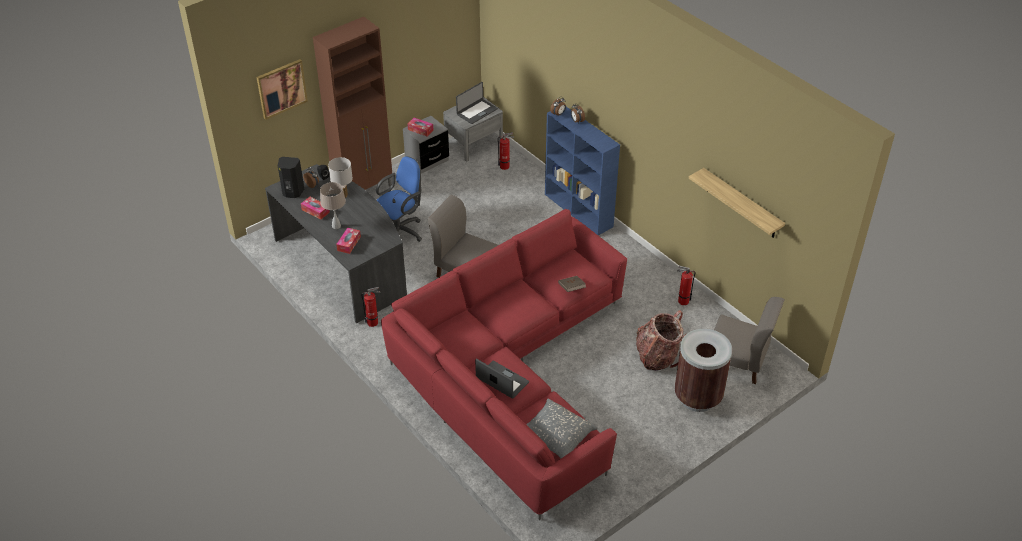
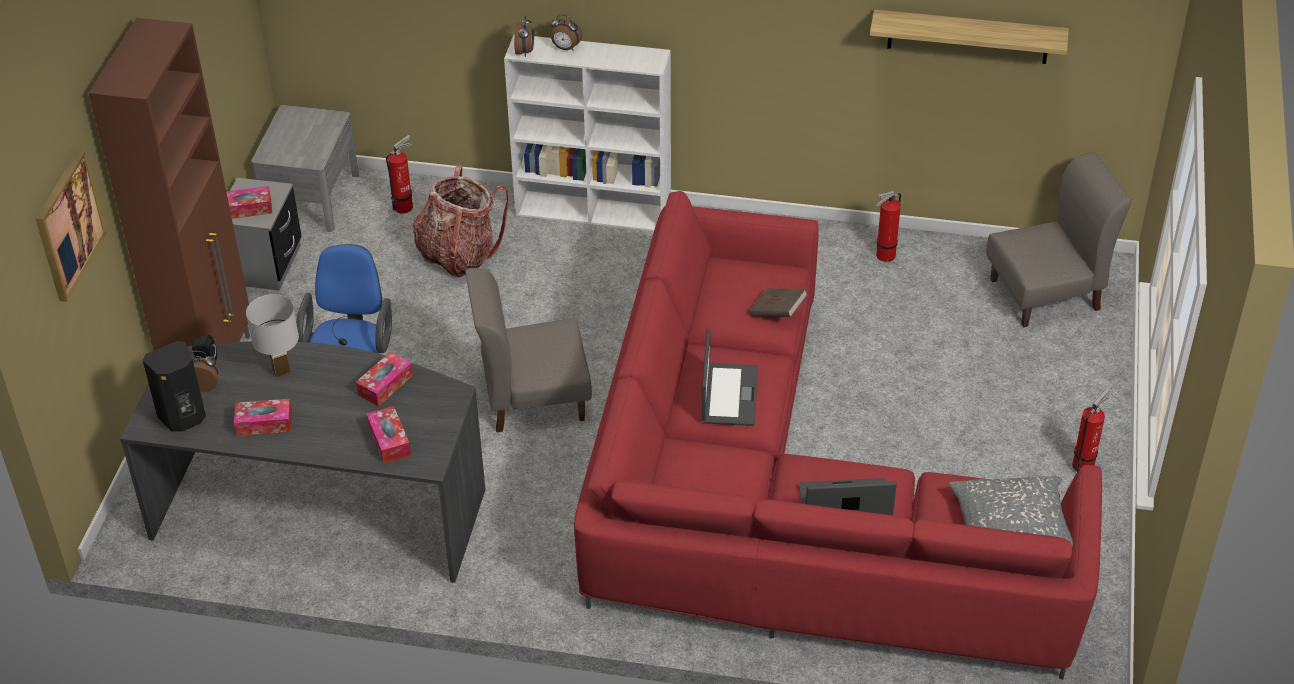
camera: 40 degrees left, 0 degrees up
beige table lamp [320,182,346,229] -> none
fire extinguisher [361,287,380,327] -> fire extinguisher moved to [1072,389,1109,472]
laptop [456,82,498,124] -> laptop moved to [702,328,758,426]
blue bookcase [545,107,620,236] -> white bookcase [504,34,671,231]
backpack [636,310,686,371] -> backpack moved to [413,165,509,278]
brown trash can [674,329,732,412] -> none
none -> tissue box [355,352,413,406]

